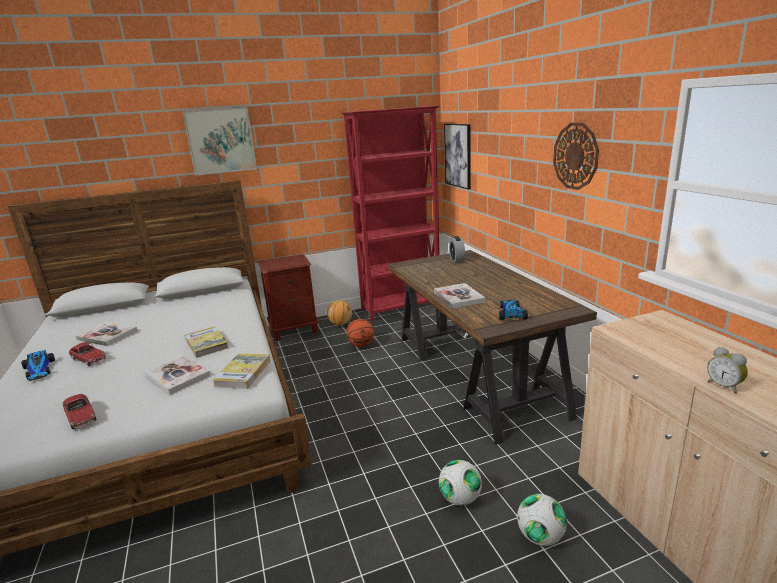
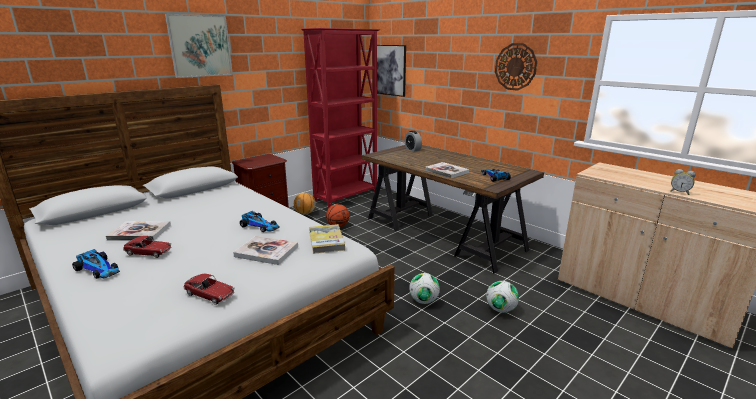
camera: 25 degrees left, 0 degrees up
book [184,326,229,358] -> toy car [240,211,280,232]
football [517,494,567,546] -> football moved to [409,273,440,304]

